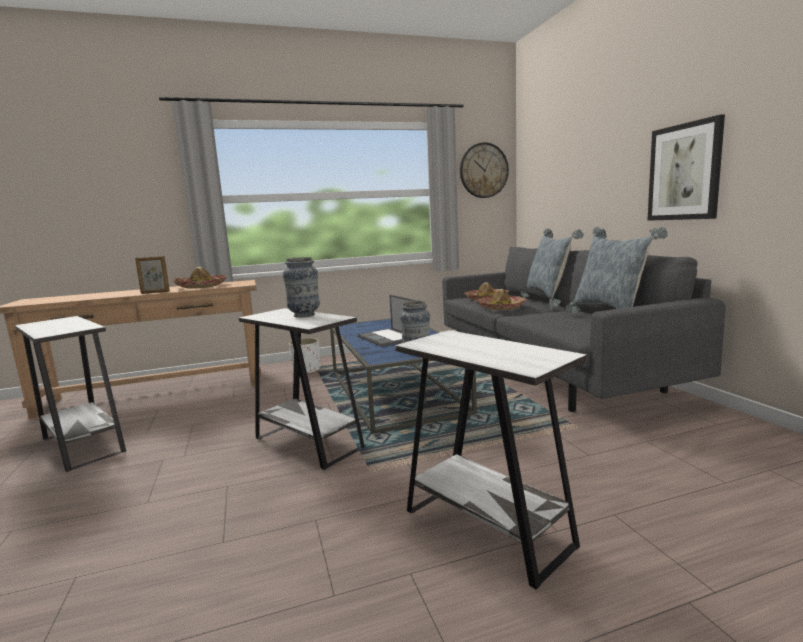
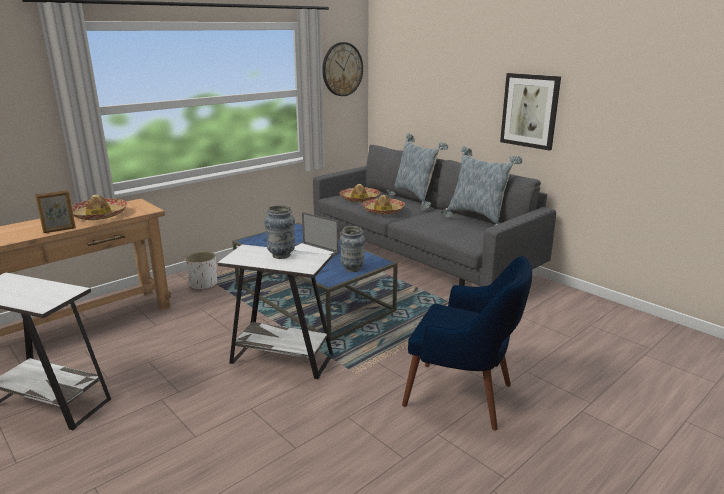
camera: 25 degrees left, 10 degrees up
white side table [395,330,587,590] -> blue armchair [402,256,532,431]

